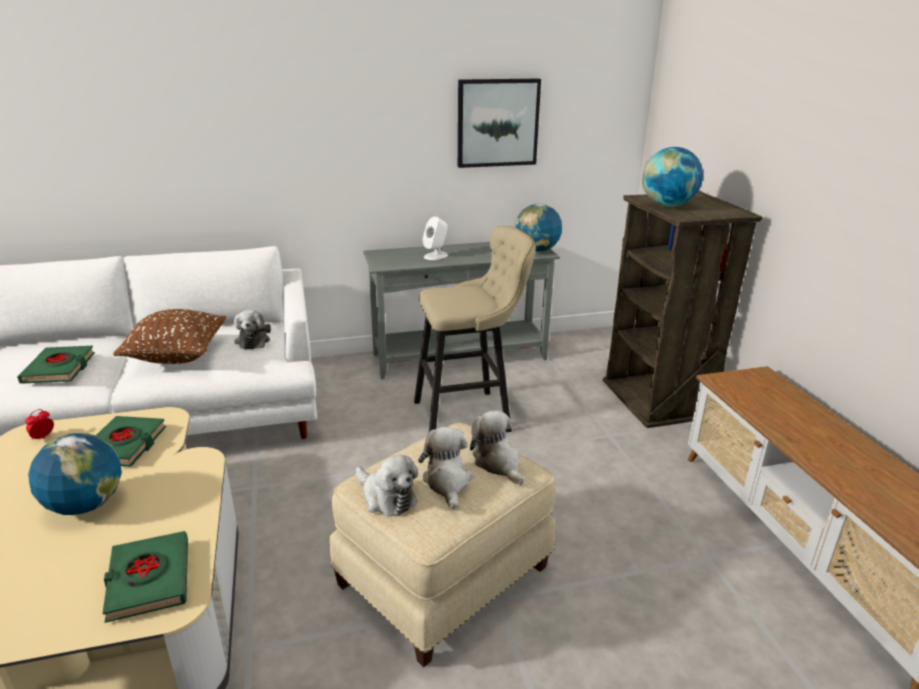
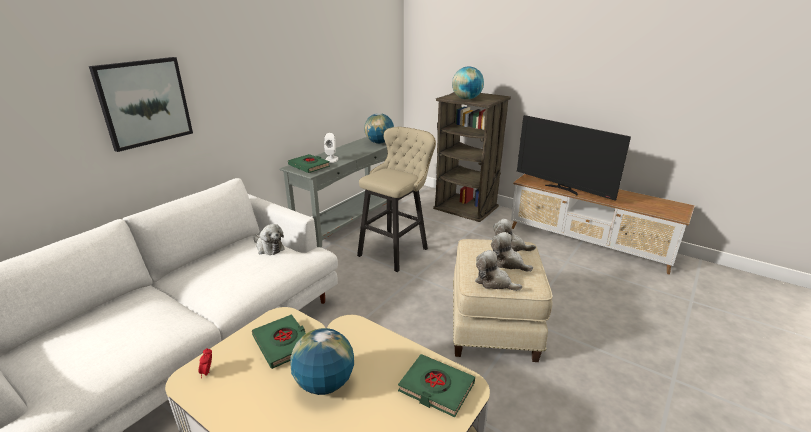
camera: 40 degrees left, 0 degrees up
green book [17,346,95,384] -> green book moved to [288,154,330,173]
brown pillow [113,309,226,364] -> none
plush toy [356,455,418,516] -> plush toy turned 150 degrees counterclockwise [475,250,522,291]
picture [458,79,541,168] -> picture moved to [89,57,193,152]
none -> television [517,115,631,200]

